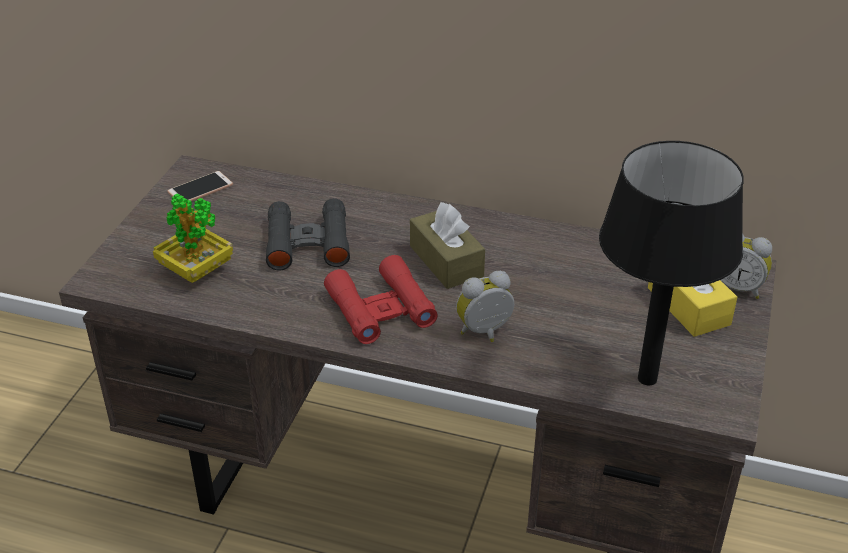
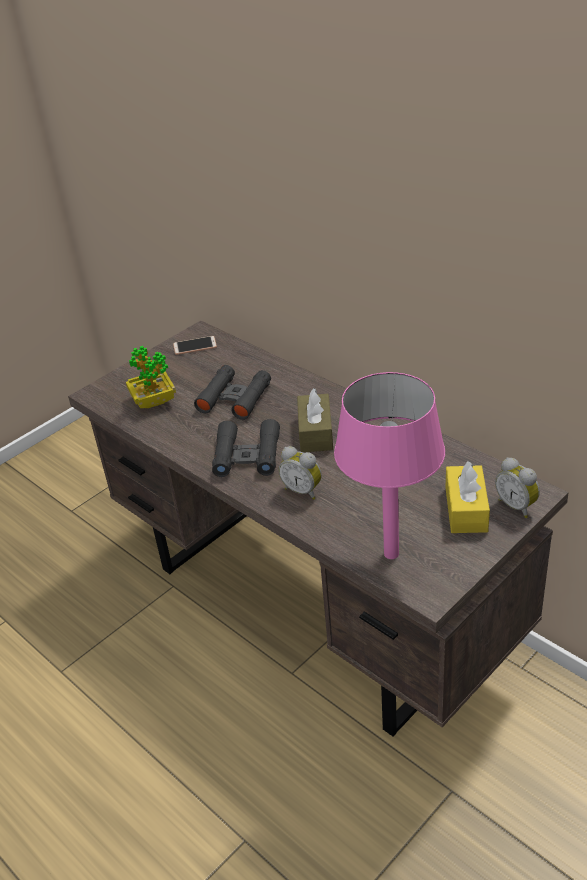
camera: 30 degrees right, 0 degrees up
red binoculars [324,255,438,344] -> black binoculars [212,419,280,477]
alarm clock [456,271,514,342] -> alarm clock turned 150 degrees counterclockwise [279,446,322,500]
black table lamp [599,141,744,385] -> pink table lamp [334,372,445,559]

